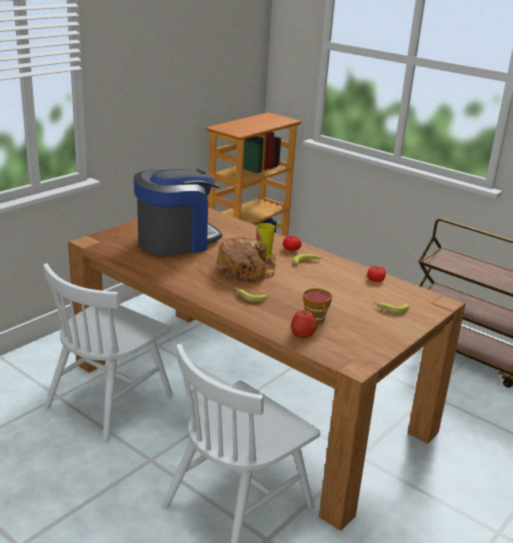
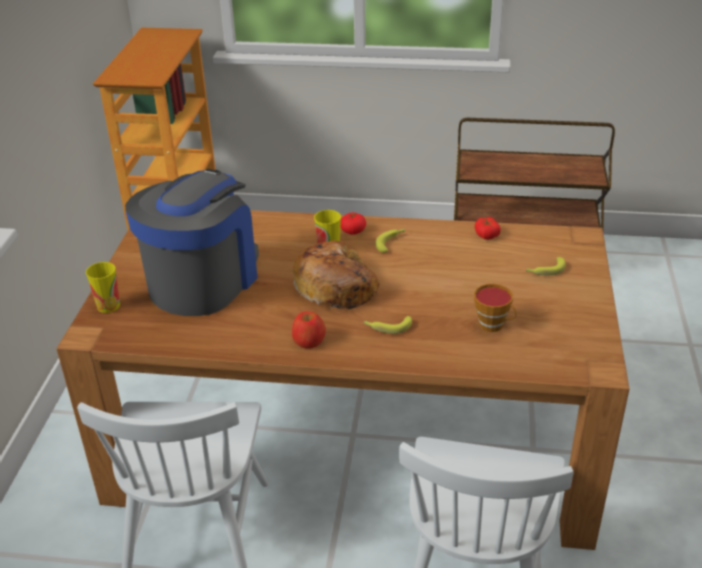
camera: 30 degrees left, 10 degrees up
apple [291,310,317,338] -> apple moved to [292,311,326,348]
none -> cup [86,262,120,313]

